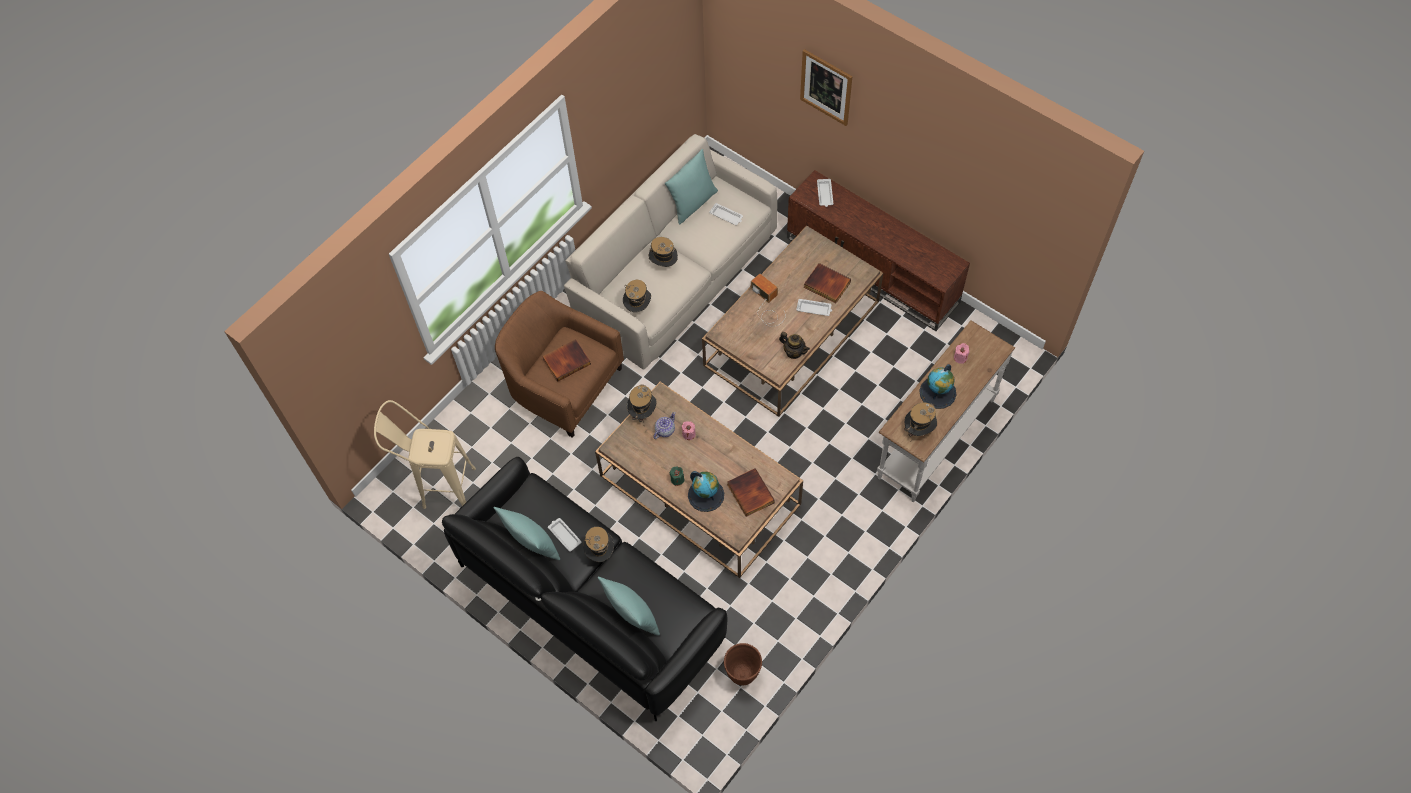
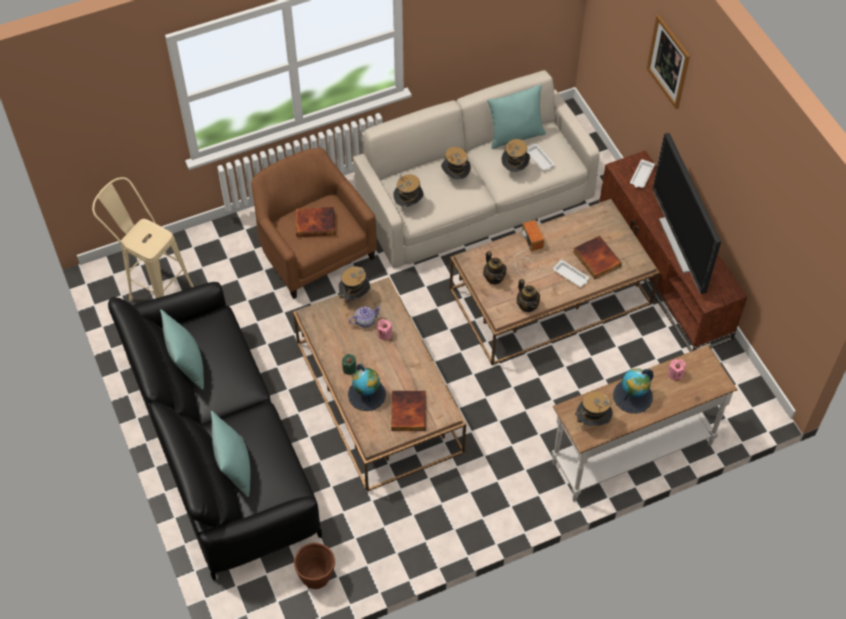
camera: 25 degrees right, 5 degrees down
white tray [548,518,582,552] -> none
hat [583,527,614,562] -> hat moved to [501,139,530,172]
none -> teapot [483,251,507,284]
none -> television [653,133,721,294]

